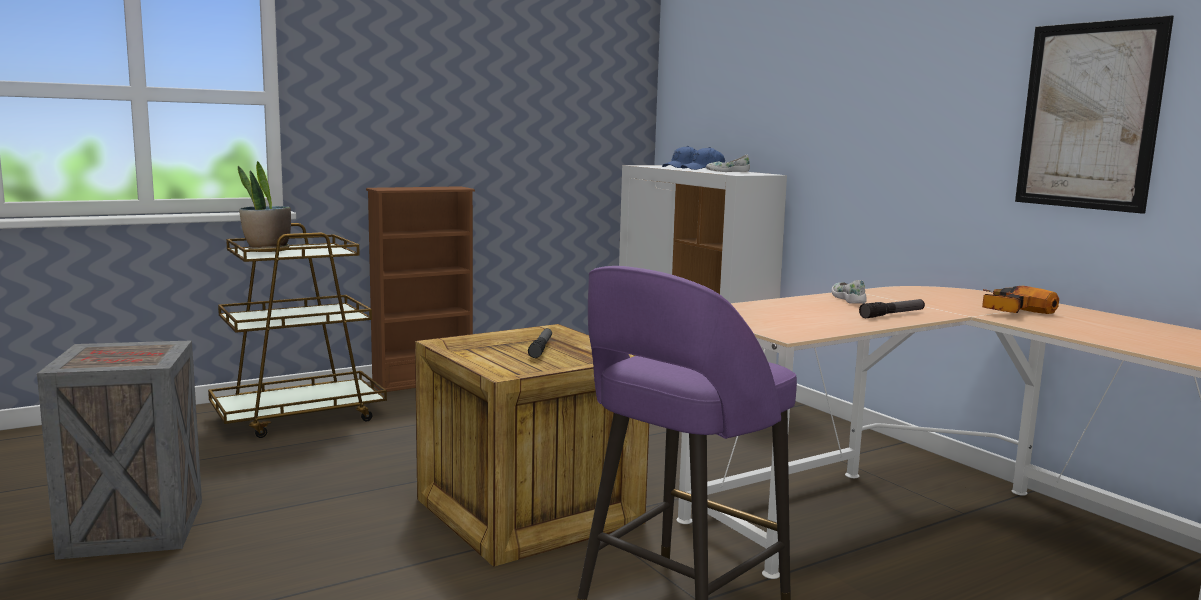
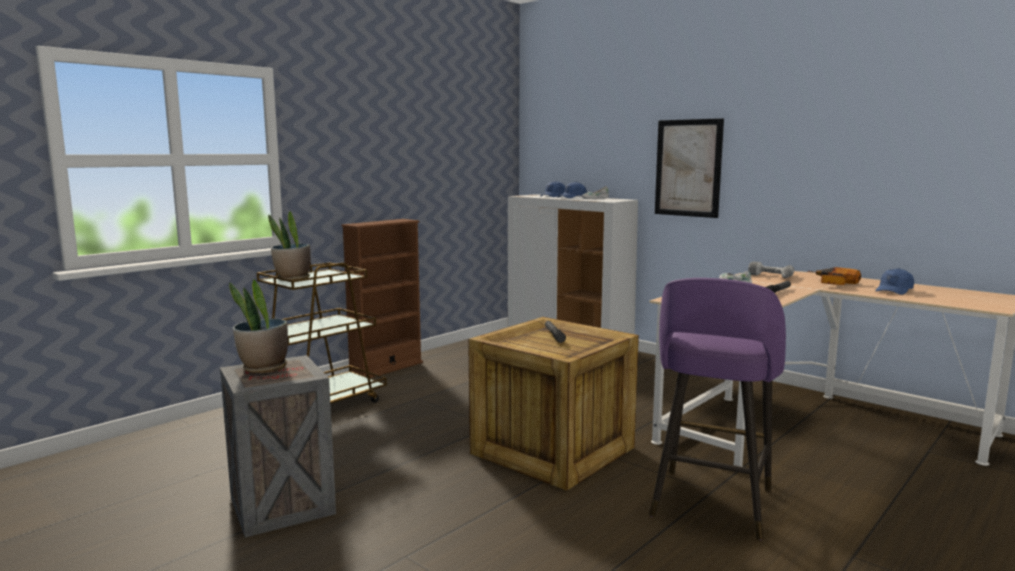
camera: 15 degrees left, 0 degrees up
picture [1015,15,1174,214] -> picture moved to [655,118,724,218]
none -> potted plant [229,280,288,373]
none -> power drill [748,262,794,278]
none -> blue cap [875,268,914,295]

